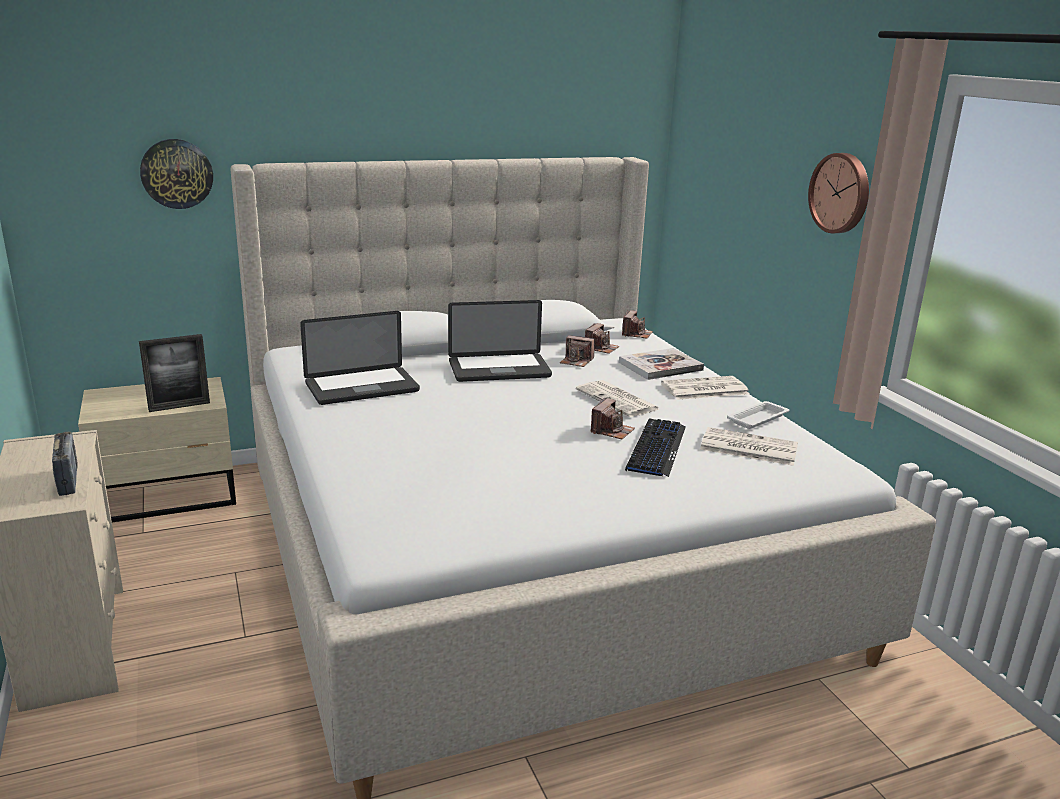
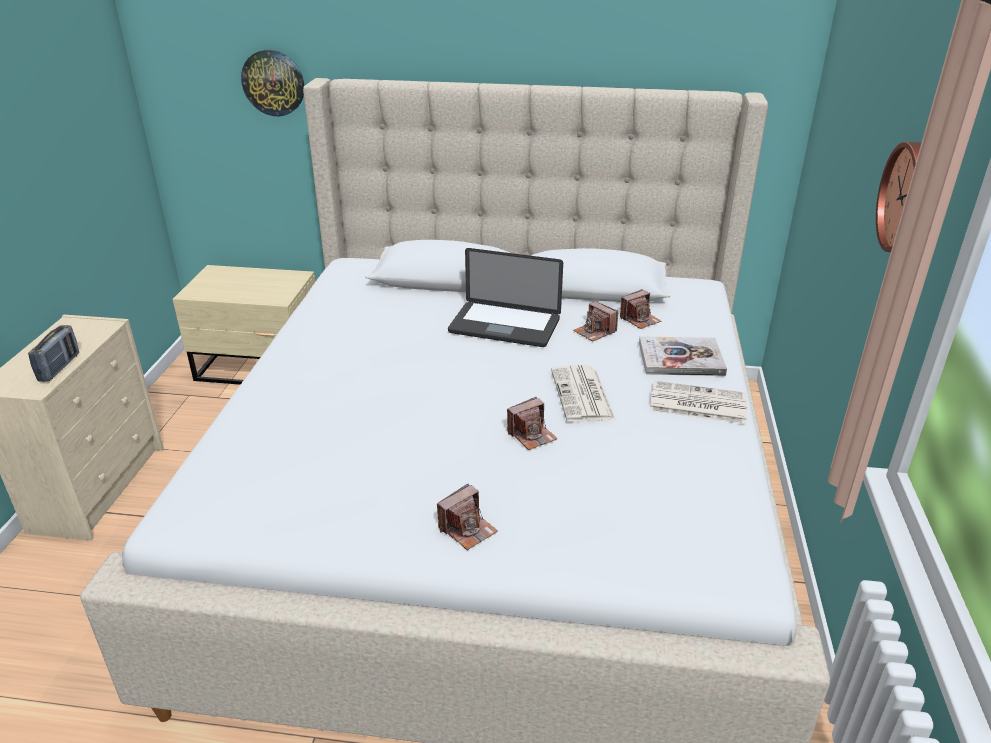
camera: 30 degrees right, 10 degrees up
picture frame [139,334,210,412] -> none
laptop [300,311,420,405] -> none
camera [622,310,653,339] -> camera moved to [437,484,498,550]
keyboard [625,418,686,477] -> none
newspaper [700,427,798,466] -> none
white tray [727,401,789,429] -> none

